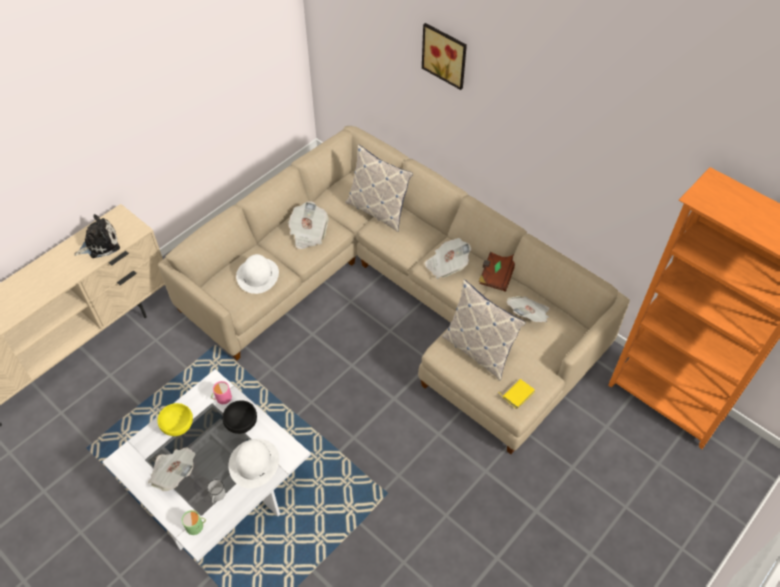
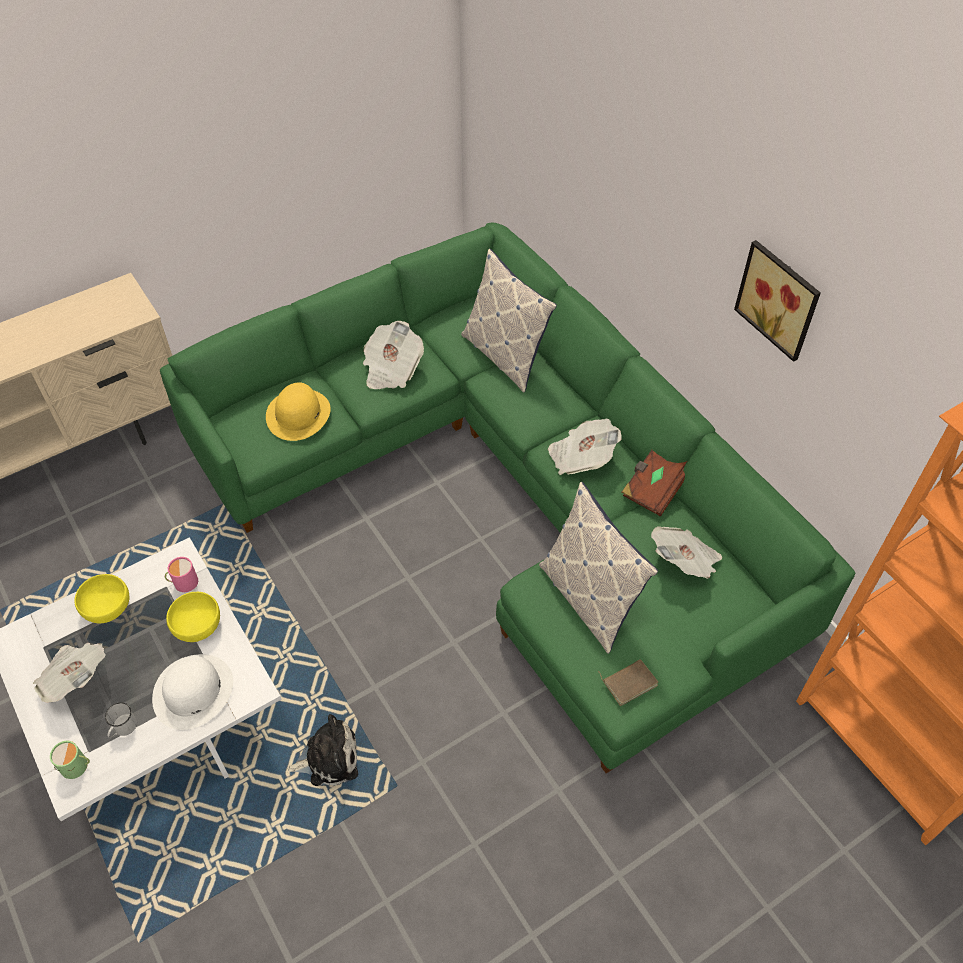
camera: 15 degrees right, 0 degrees up
plush toy [74,214,120,258] -> plush toy moved to [288,714,358,786]
beige sofa [158,126,630,454] -> green sofa [160,222,856,773]
black bowl [223,400,257,434] -> yellow bowl [166,592,220,642]
white hat [236,254,279,294] -> yellow hat [266,382,331,441]
picture [422,23,467,90] -> picture moved to [734,240,821,362]
yellow book [499,379,535,409] -> brown book [598,659,658,706]

